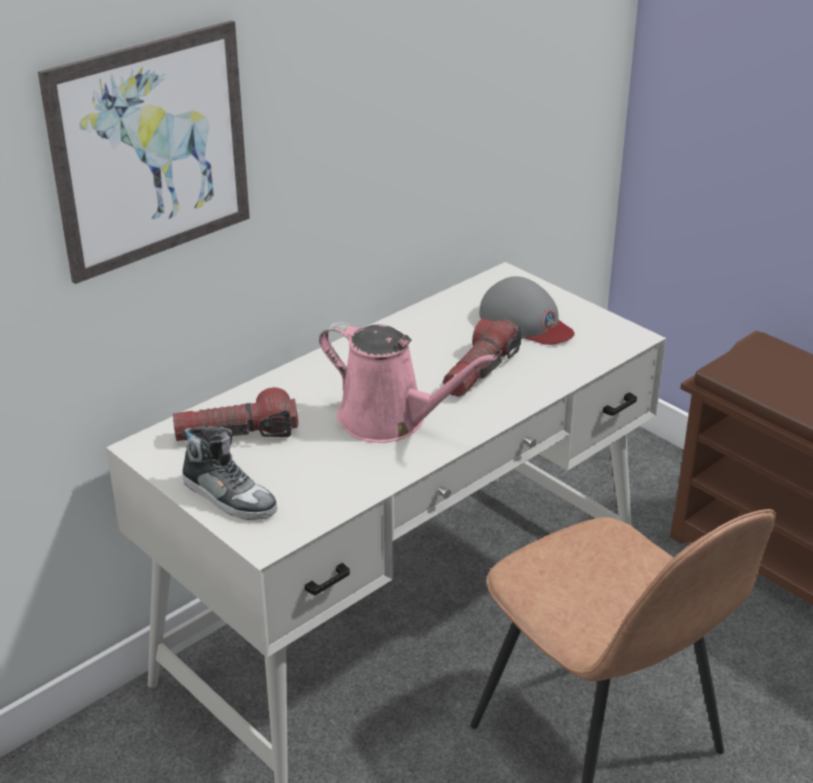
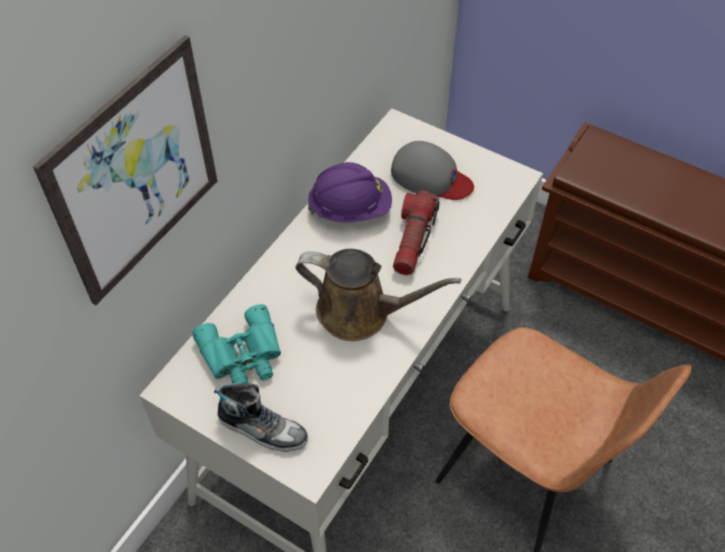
camera: 15 degrees left, 20 degrees up
flashlight [173,387,298,441] -> turquoise binoculars [192,304,281,384]
pink watering can [319,322,497,443] -> brown watering can [295,249,461,341]
none -> purple hard hat [308,162,392,223]

